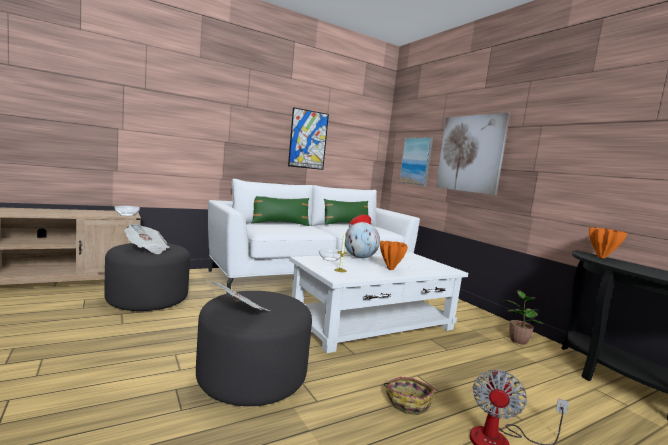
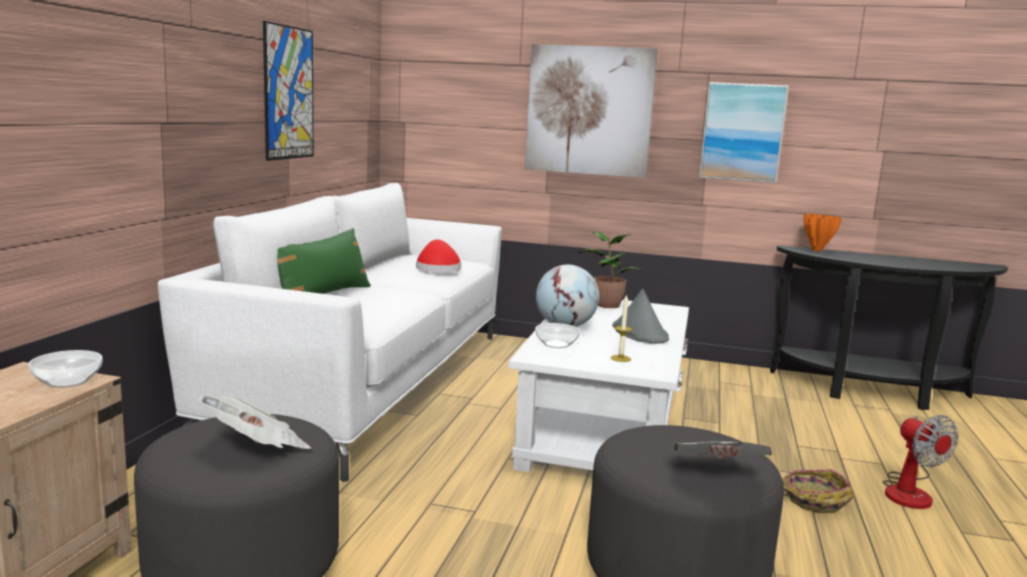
camera: 45 degrees left, 5 degrees up
green pillow [324,199,368,225] -> none
orange vase [380,241,408,270] -> grey hat [613,289,669,344]
picture [399,137,433,186] -> picture moved to [699,82,789,183]
potted plant [503,290,543,345] -> potted plant moved to [577,232,642,308]

